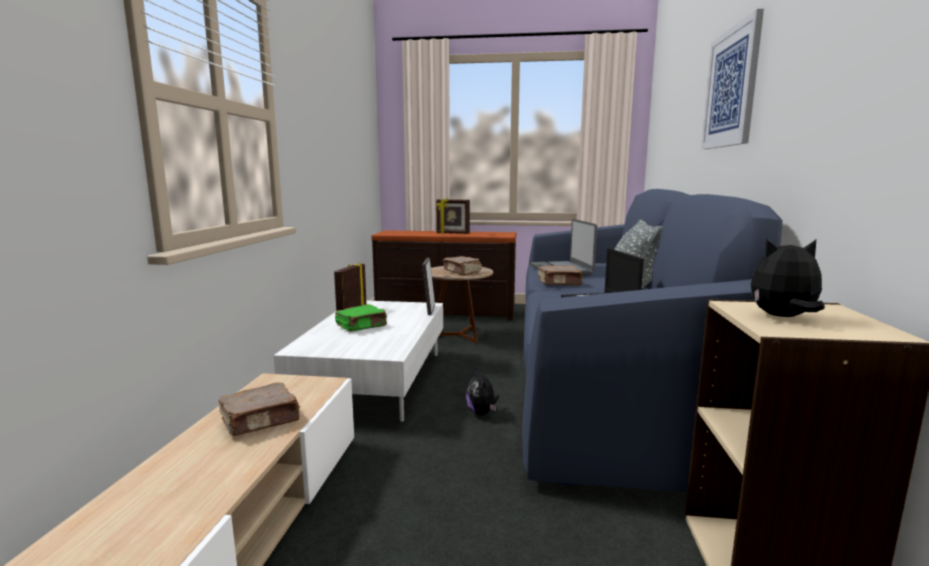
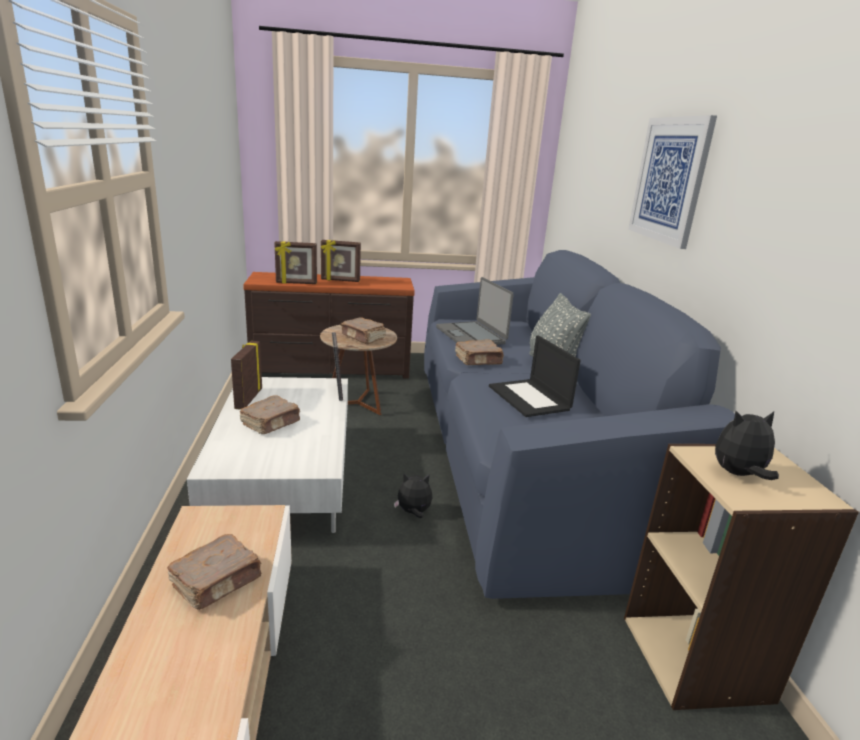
camera: 15 degrees left, 10 degrees up
green book [335,304,387,332] -> brown book [240,395,300,434]
plush toy [466,369,499,415] -> plush toy turned 120 degrees clockwise [394,472,432,518]
none -> picture frame [274,241,317,284]

